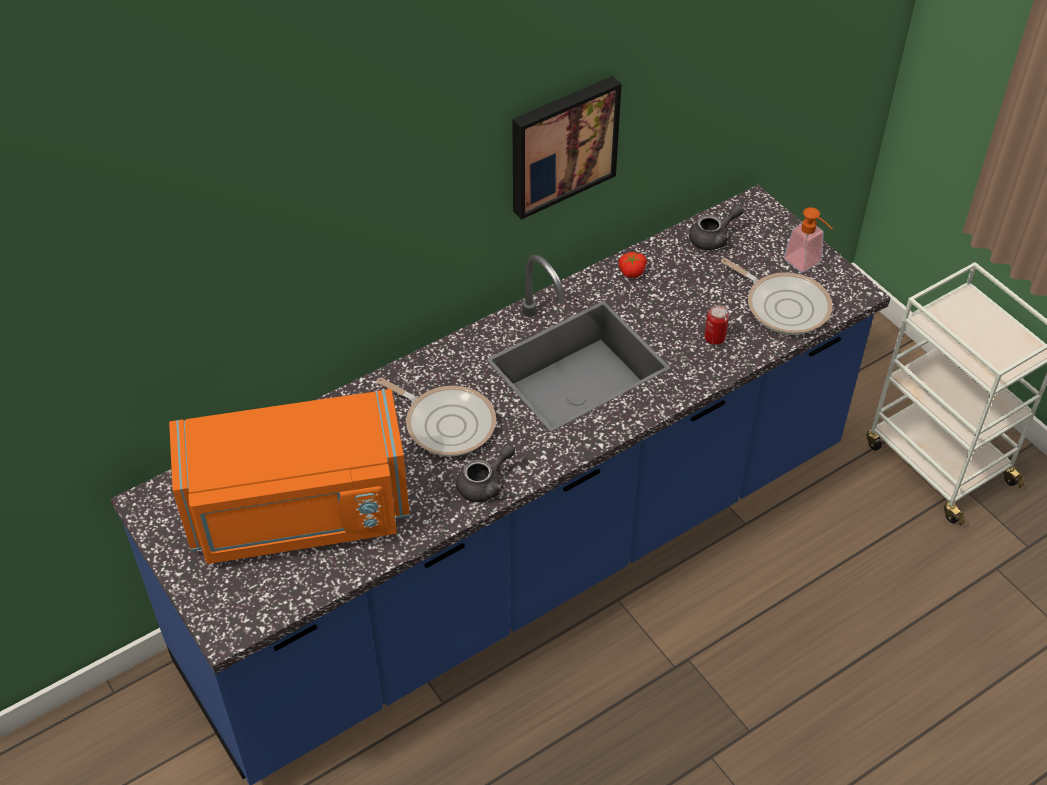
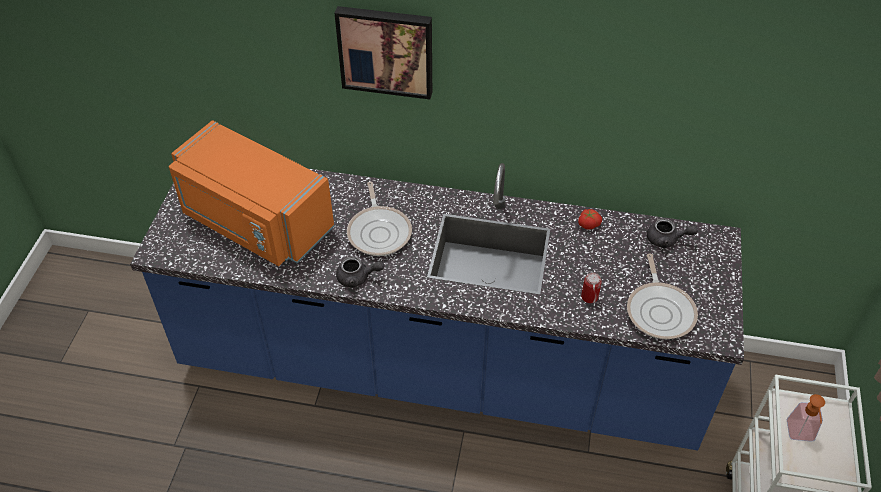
camera: 45 degrees right, 0 degrees up
picture [512,76,622,220] -> picture moved to [334,6,432,99]
soap dispenser [784,207,833,273] -> soap dispenser moved to [787,394,825,442]

